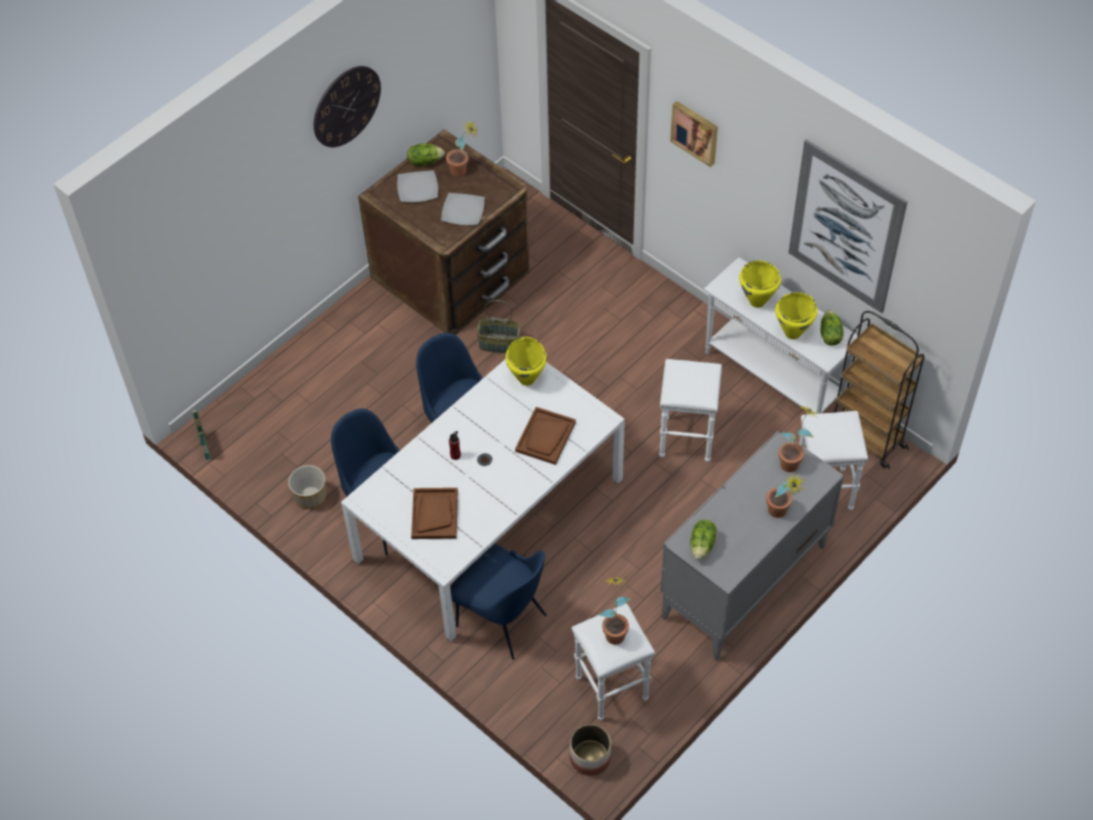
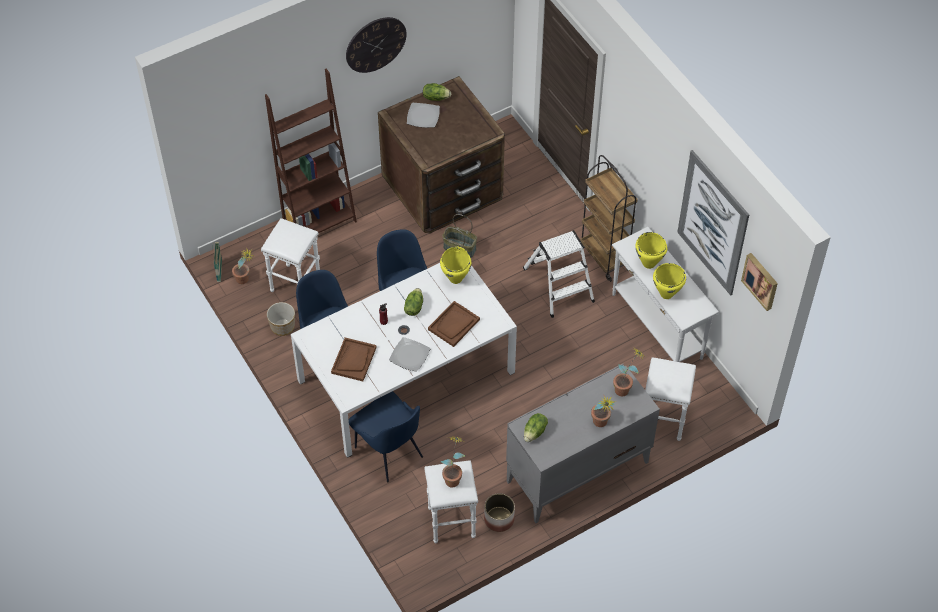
camera: 15 degrees right, 0 degrees up
plate [441,193,485,226] -> plate moved to [389,337,430,372]
potted plant [446,120,478,177] -> potted plant moved to [232,247,253,284]
planter [570,724,611,776] -> planter moved to [484,493,515,532]
white stool [659,359,722,462] -> white stool moved to [261,218,320,292]
picture [670,101,718,167] -> picture moved to [741,253,778,311]
lettuce [820,310,844,346] -> lettuce moved to [404,288,423,316]
brown cart [834,311,924,470] -> brown cart moved to [580,155,638,282]
none -> brown bookcase [265,68,357,233]
none -> white step ladder [523,230,595,318]

